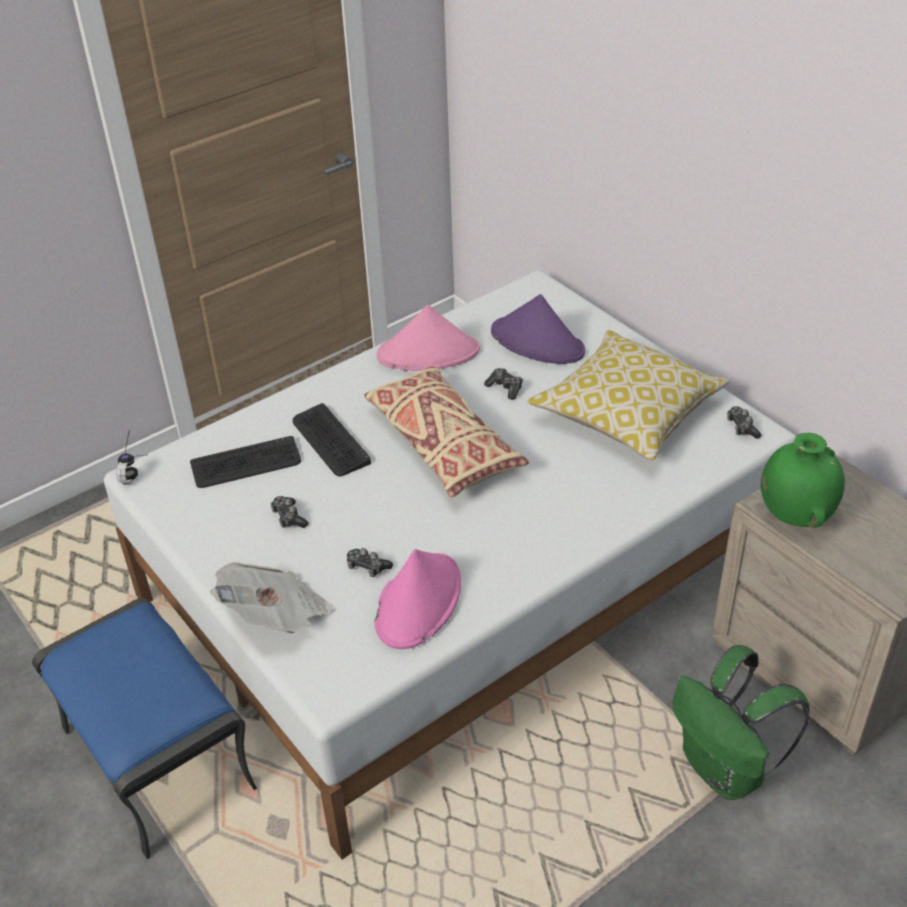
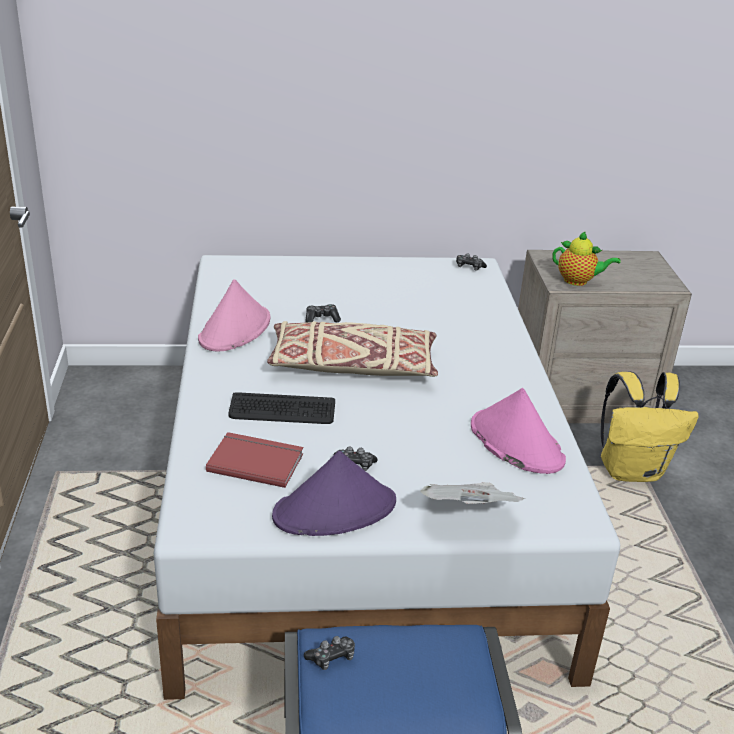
camera: 60 degrees left, 10 degrees down
headphones [116,430,148,485] -> none
keyboard [190,436,301,488] -> red book [206,432,303,488]
game controller [347,548,393,577] -> game controller moved to [304,636,355,670]
purple hat [491,294,585,364] -> purple hat moved to [272,451,396,536]
pillow [527,330,730,461] -> none
green backpack [673,645,810,800] -> yellow backpack [601,372,699,482]
green vase [761,433,845,528] -> teapot [552,231,621,286]

